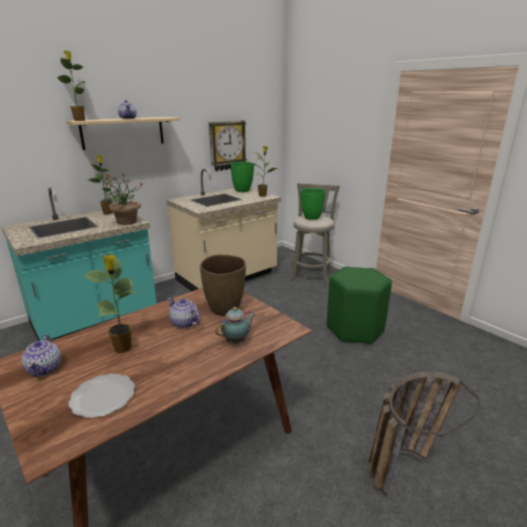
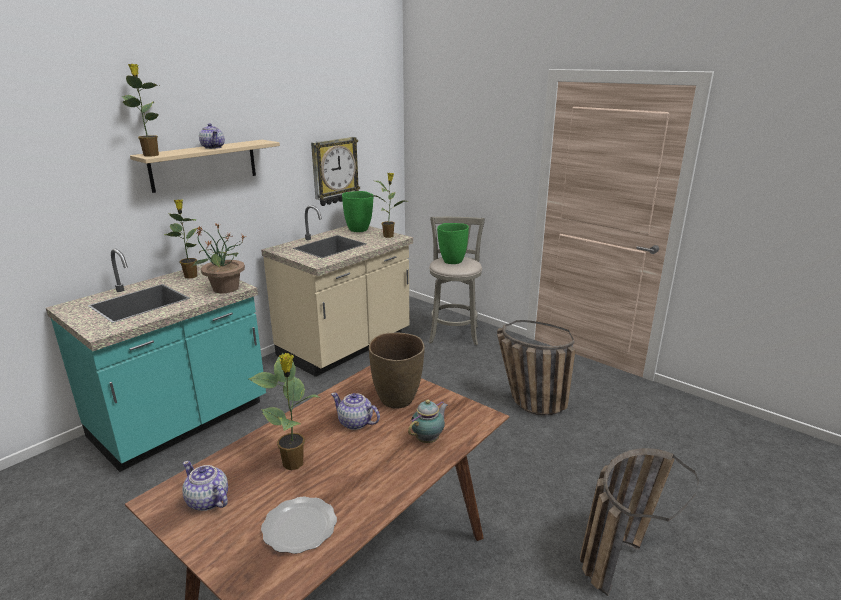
camera: 10 degrees left, 0 degrees up
teapot [22,335,61,377] -> teapot turned 150 degrees clockwise [182,461,228,511]
green stool [327,267,392,345] -> basket [497,320,576,415]

